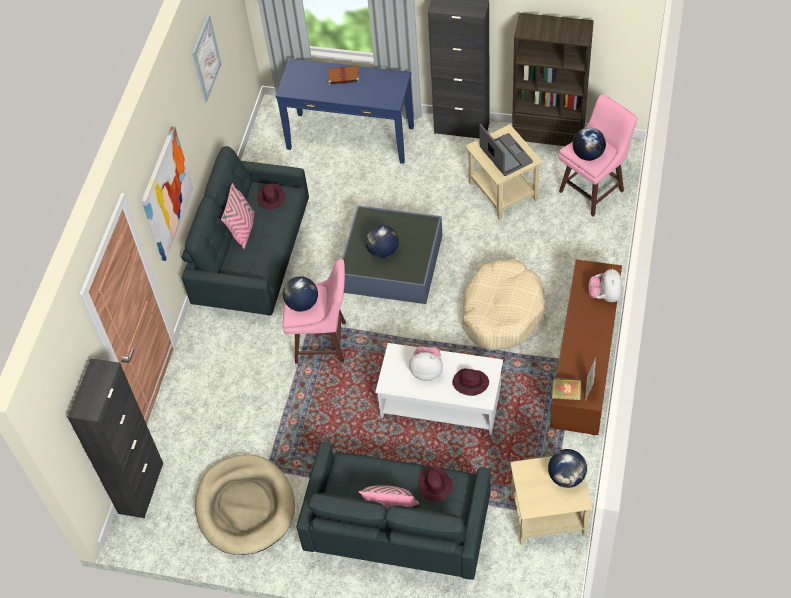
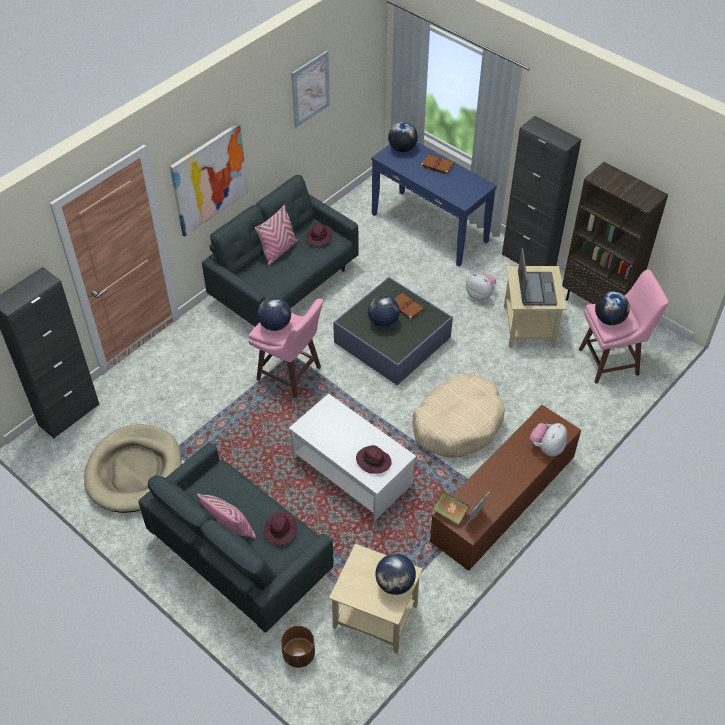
camera: 25 degrees right, 5 degrees down
plush toy [409,346,443,381] -> plush toy moved to [466,272,496,301]
none -> brown planter [281,626,315,668]
none -> globe [388,122,418,152]
none -> brown book [394,292,425,321]

